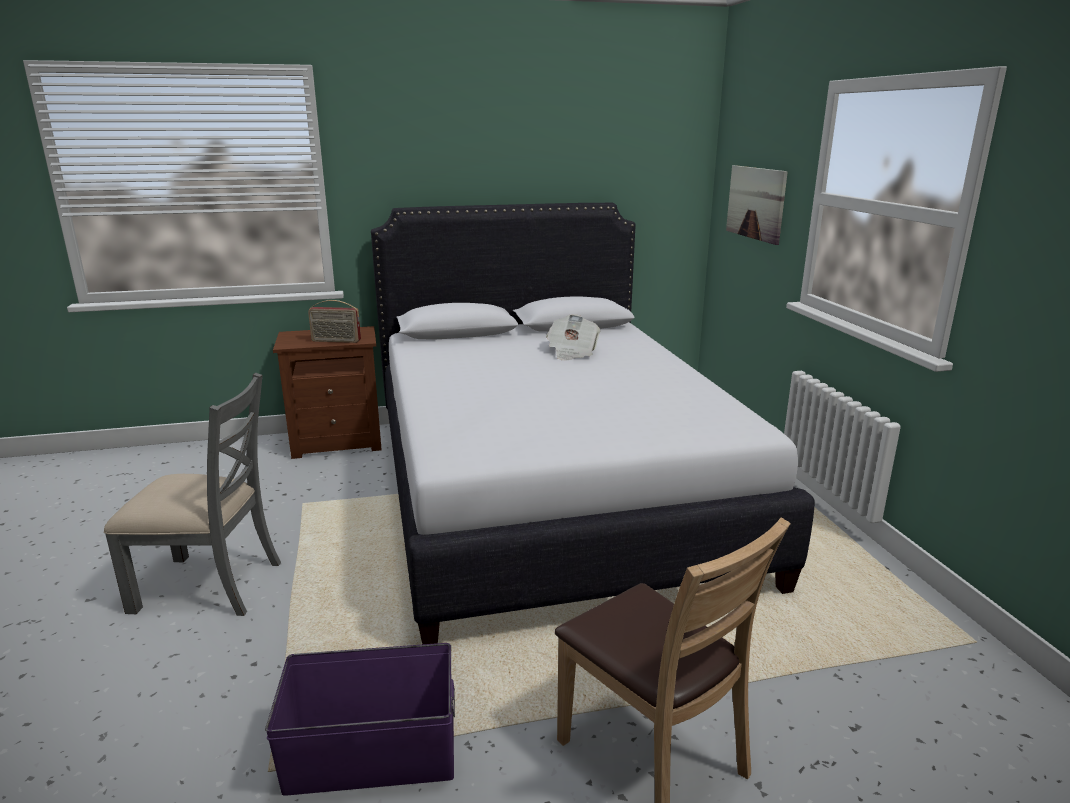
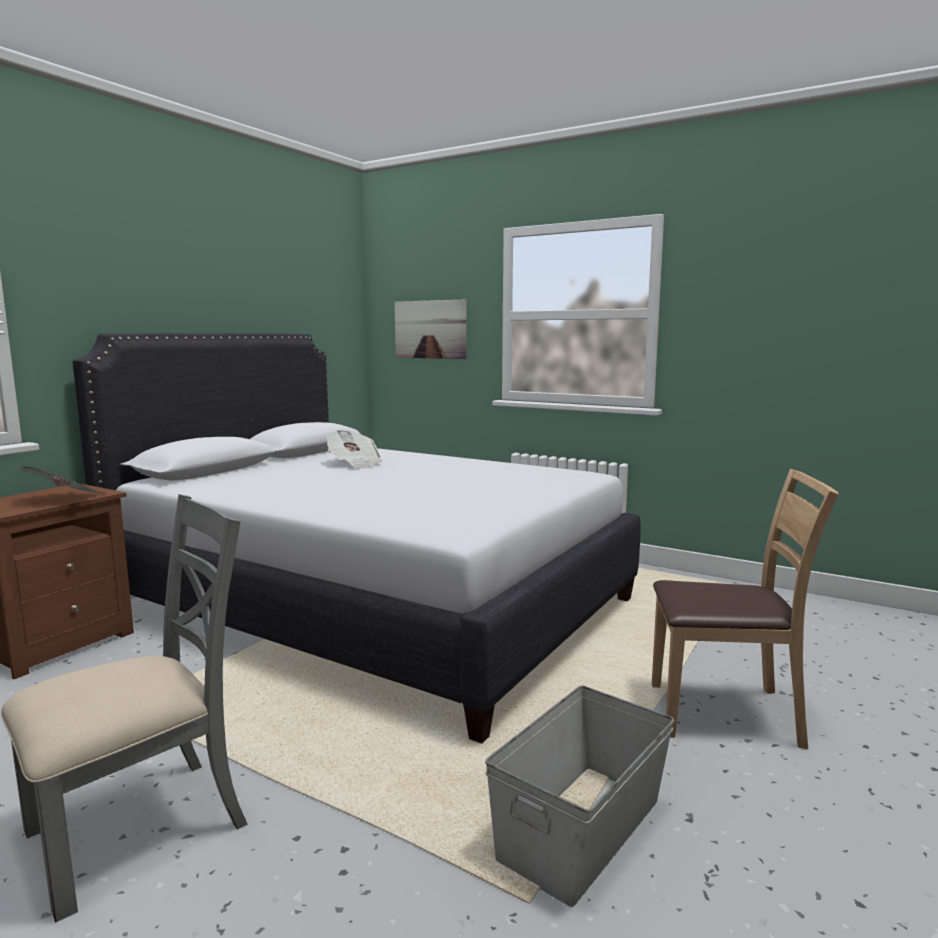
camera: 45 degrees left, 10 degrees down
purple storage box [265,643,455,796] -> grey storage box [485,686,674,907]
radio [308,300,361,343] -> newspaper [19,466,103,494]

